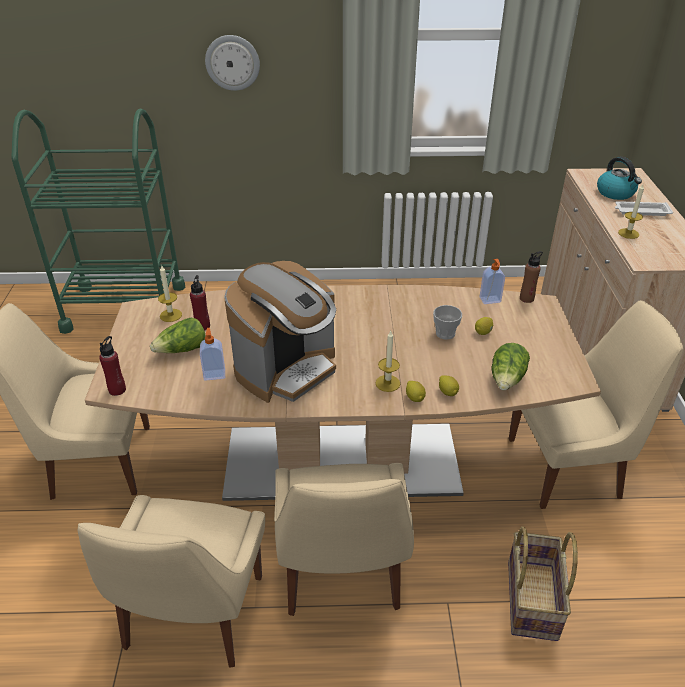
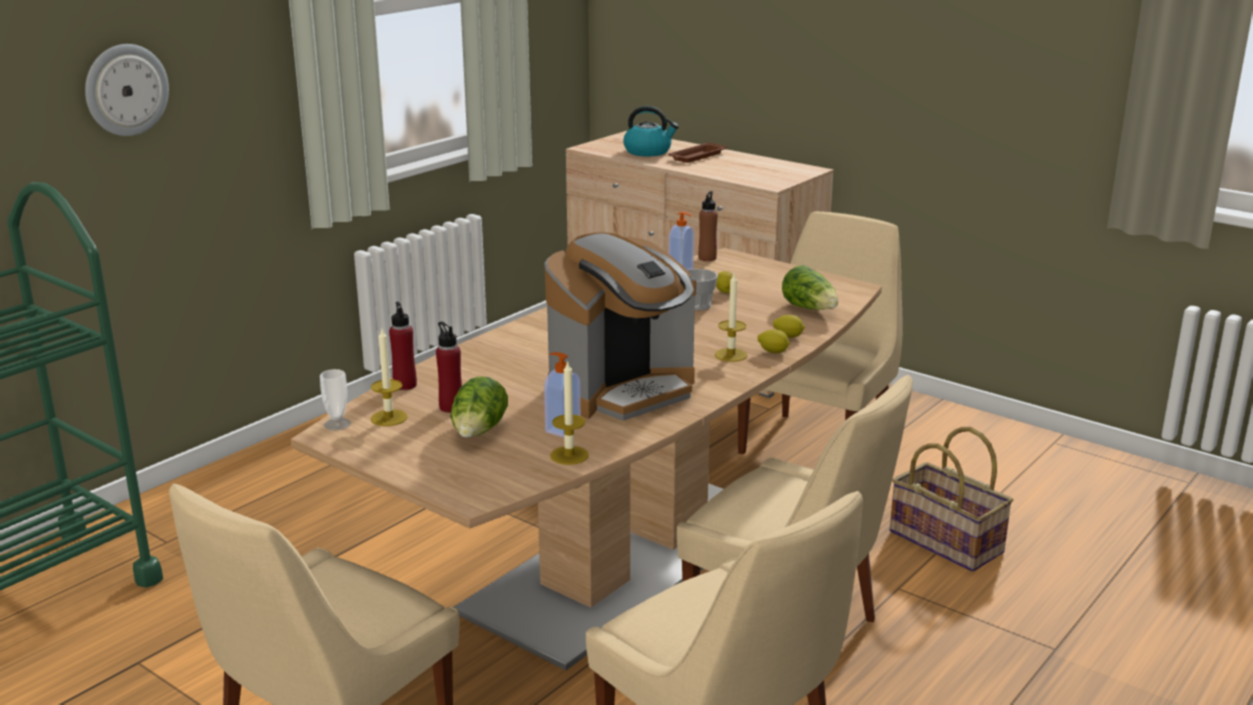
camera: 50 degrees left, 15 degrees down
red bottle [99,336,126,396] -> red bottle moved to [389,302,417,390]
coffee machine [224,261,336,403] -> coffee machine turned 60 degrees clockwise [544,232,696,421]
white tray [615,201,673,216] -> brown tray [668,142,727,163]
candle [618,184,644,239] -> candle moved to [550,360,589,465]
none -> cup [320,369,351,430]

